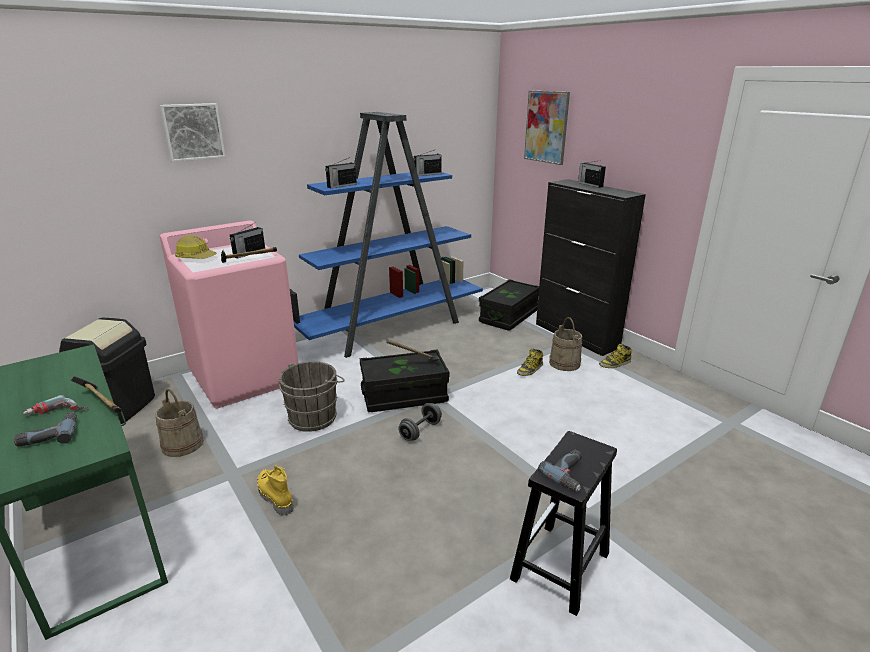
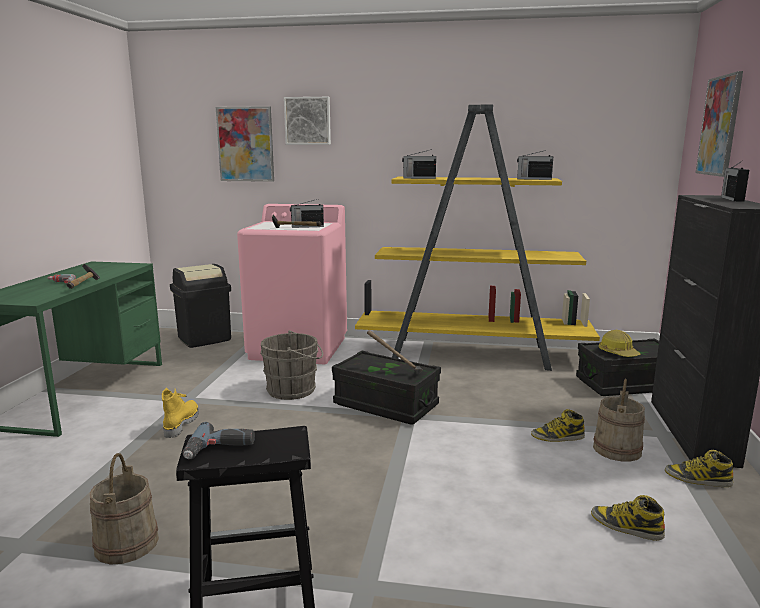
camera: 45 degrees right, 10 degrees down
power drill [14,412,77,447] -> none
beige bucket [155,389,204,457] -> beige bucket moved to [90,453,159,565]
hard hat [175,235,217,259] -> hard hat moved to [599,330,641,357]
blue bookcase [290,112,483,358] -> yellow bookcase [355,104,600,371]
grey dumbbell [399,403,442,441] -> none
none -> picture [216,106,274,182]
none -> boot [591,495,665,541]

